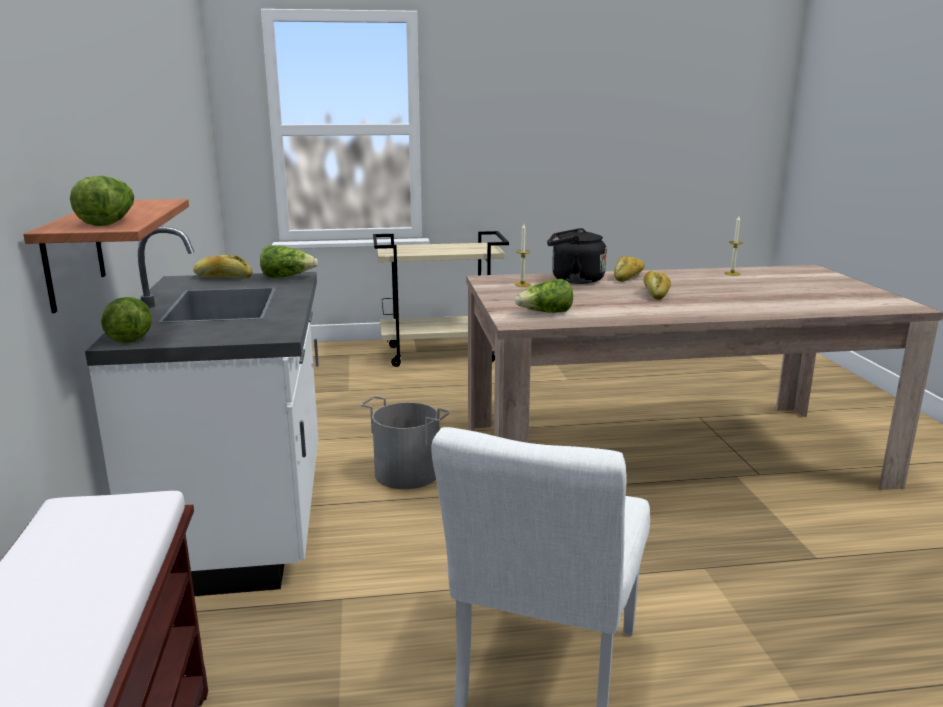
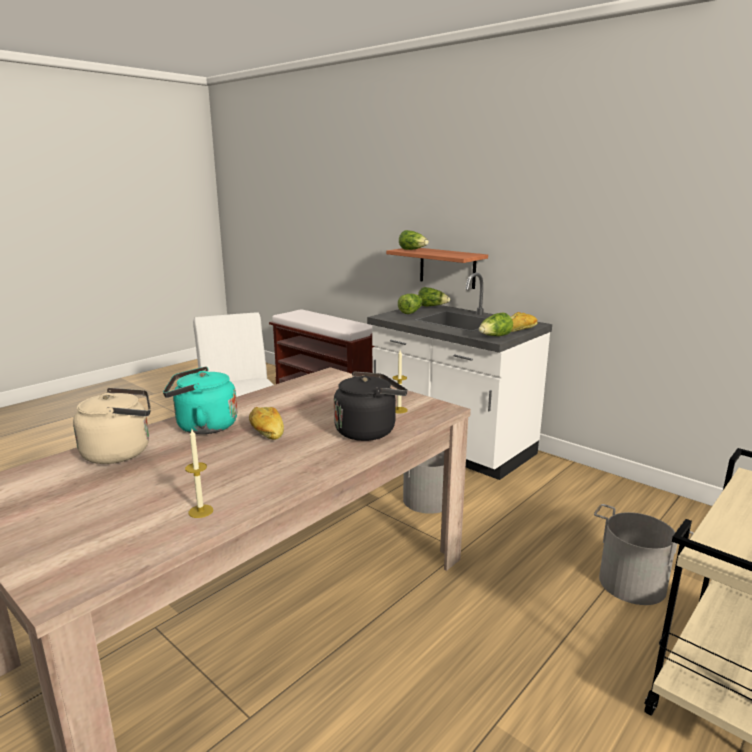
camera: 140 degrees right, 0 degrees up
lettuce [515,279,573,313] -> lettuce moved to [398,294,423,314]
bread [614,256,645,282] -> none
none -> beige kettle [73,388,151,464]
none -> turquoise kettle [163,366,237,434]
none -> grey bucket [594,504,694,605]

